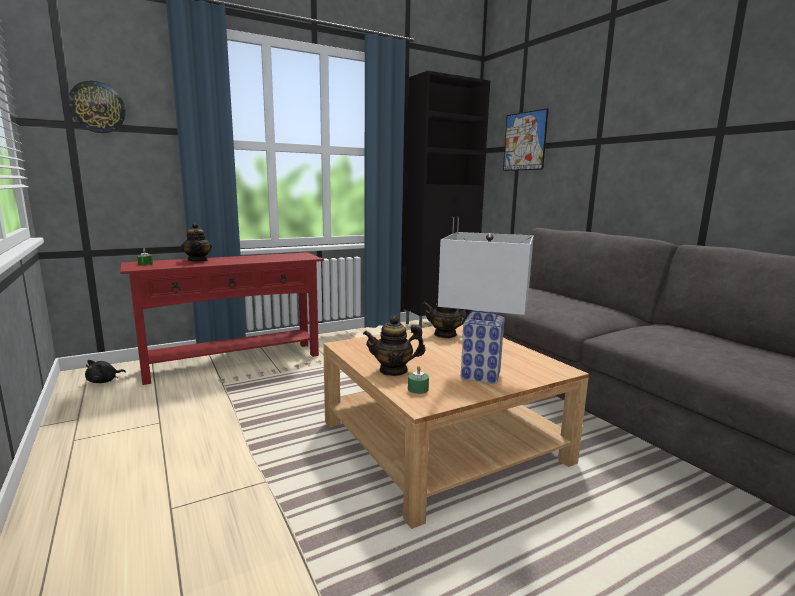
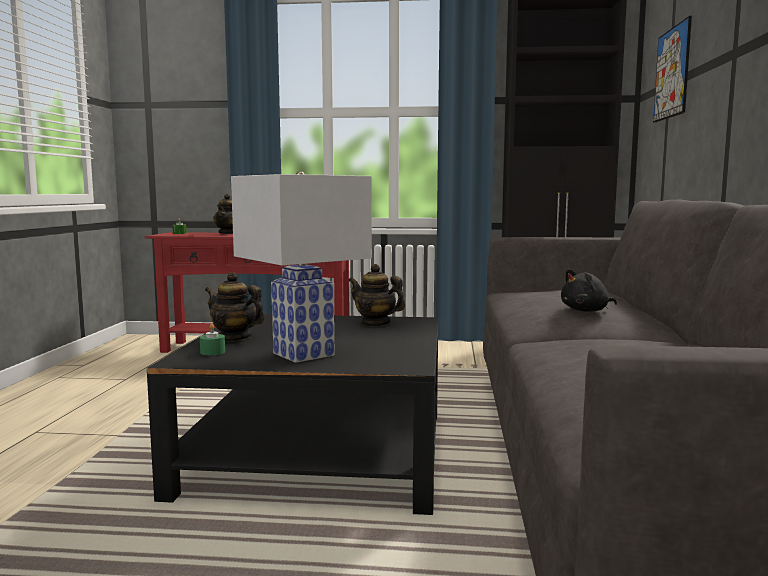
camera: 35 degrees right, 5 degrees down
wall clock [68,81,125,133] -> none
black plush toy [85,360,126,383] -> black plush toy moved to [561,269,617,312]
beige coffee table [323,325,589,529] -> black coffee table [147,314,438,515]

